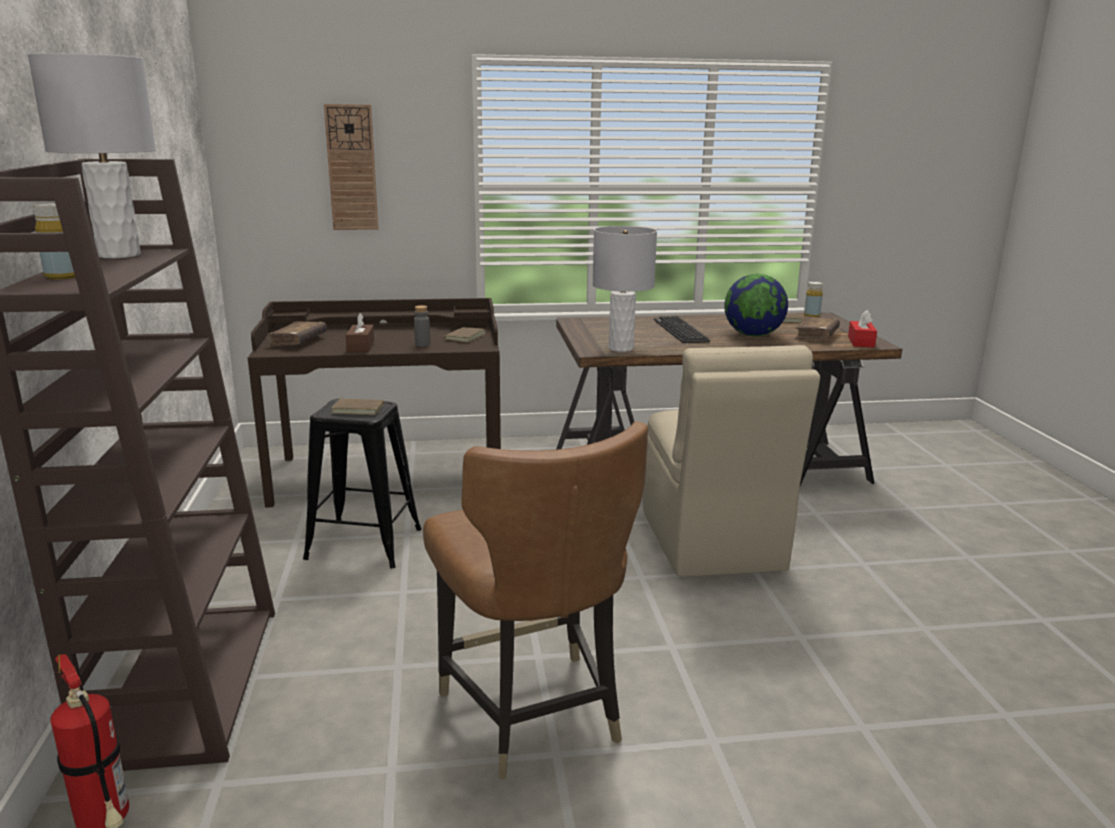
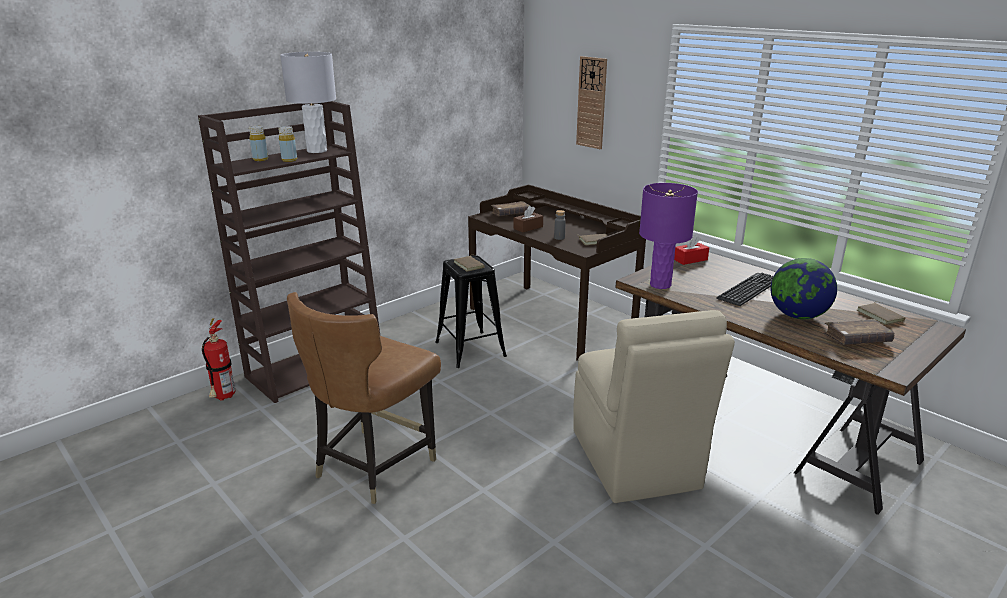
camera: 55 degrees right, 5 degrees up
grey table lamp [592,226,657,352] -> purple table lamp [639,183,698,289]
beige chair [643,345,820,577] -> beige chair turned 60 degrees counterclockwise [573,310,735,503]
yellow bottle [804,281,823,317] -> yellow bottle moved to [278,126,297,162]
red tissue box [848,310,877,348] -> red tissue box moved to [674,235,709,265]

